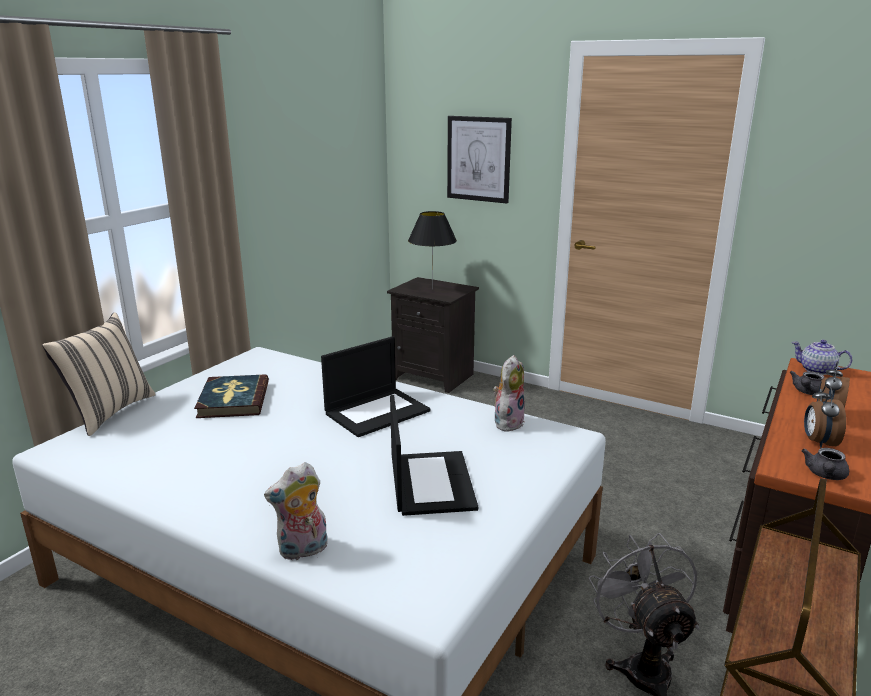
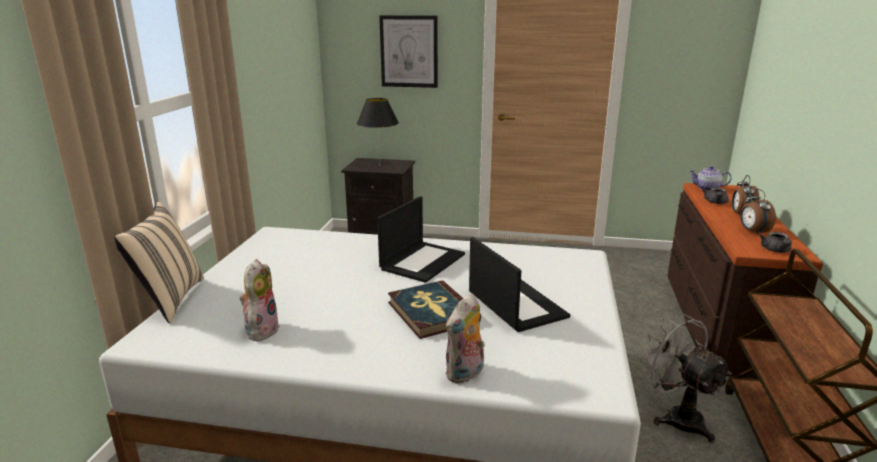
camera: 20 degrees left, 0 degrees up
book [194,374,269,418] -> book moved to [388,281,481,339]
plush toy [493,355,525,432] -> plush toy moved to [240,259,280,342]

